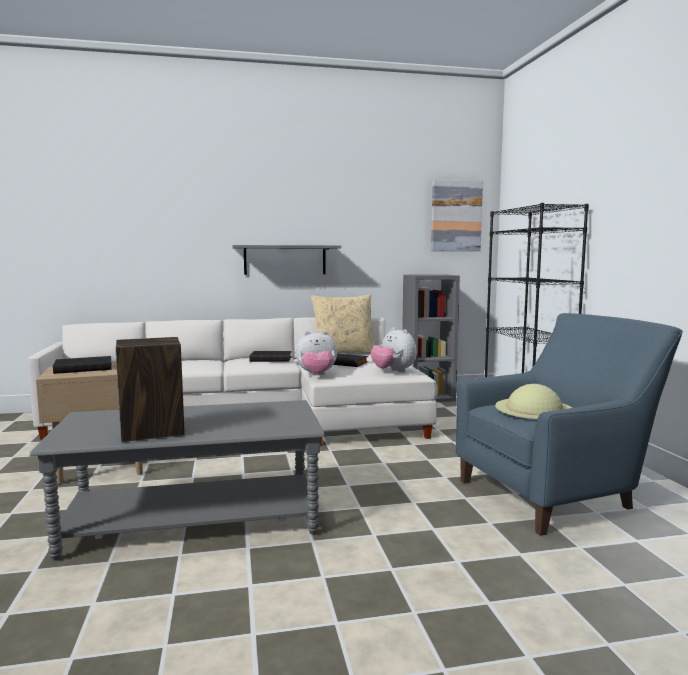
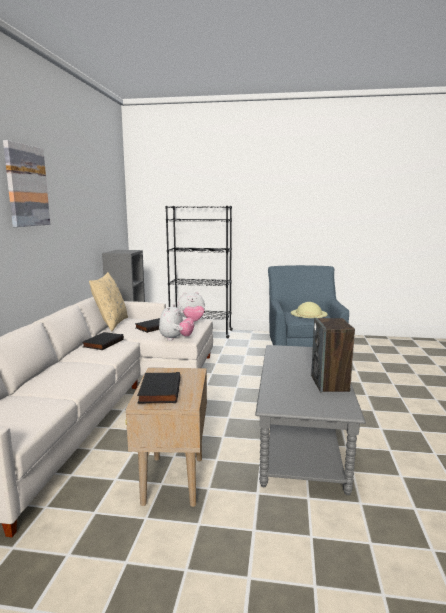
camera: 70 degrees left, 5 degrees up
grey shelf [232,245,341,275] -> none
picture [431,180,483,251] -> picture moved to [3,140,50,227]

